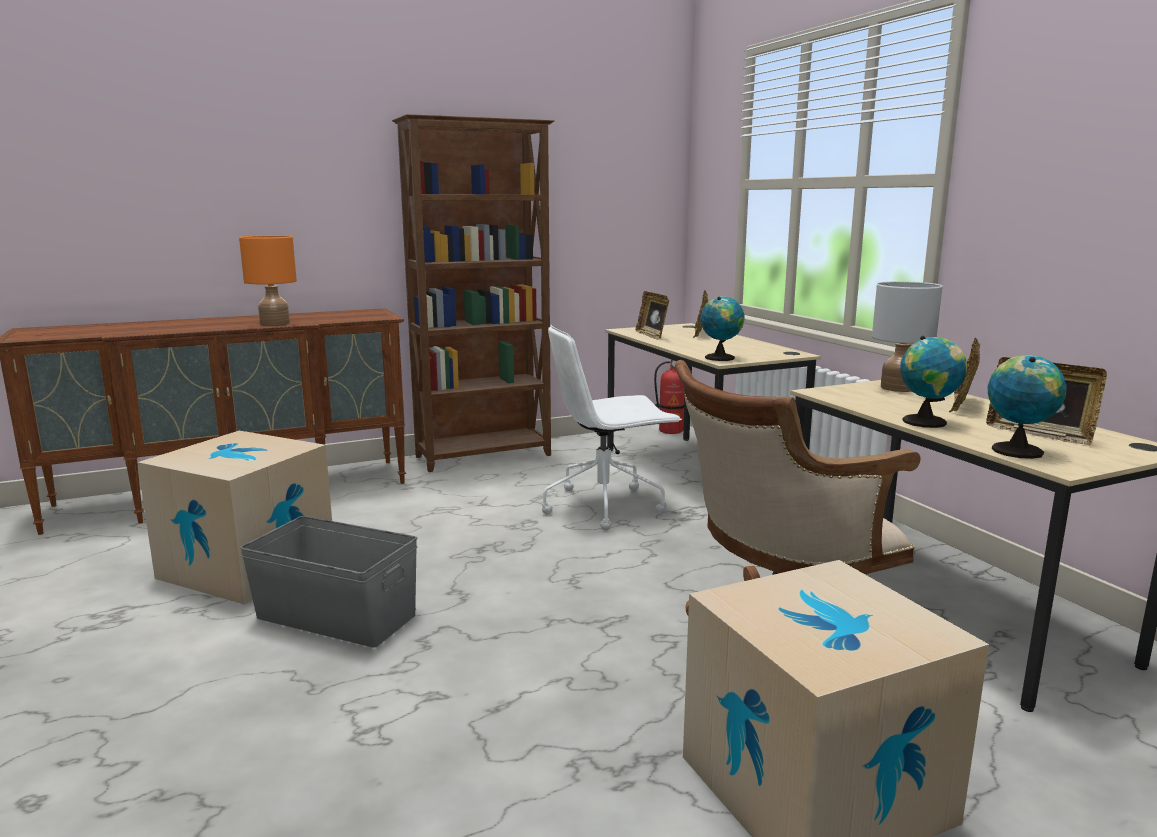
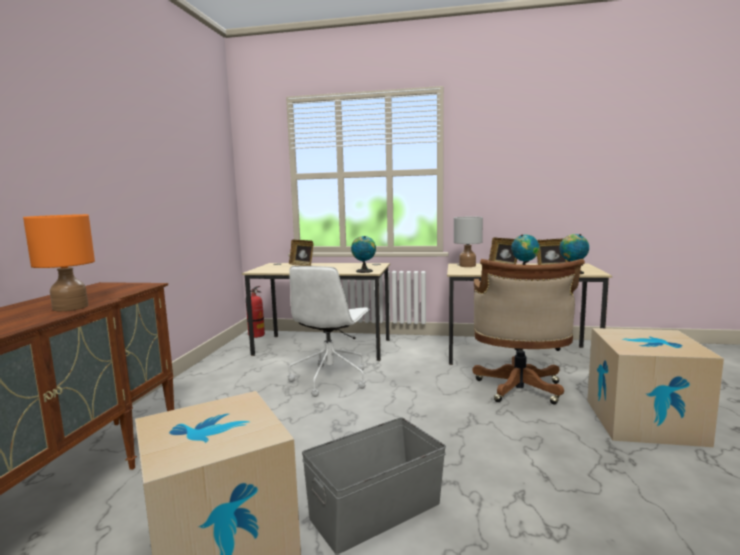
camera: 55 degrees left, 5 degrees down
brown bookcase [392,114,554,472] -> none
picture frame [636,291,669,340] -> none

